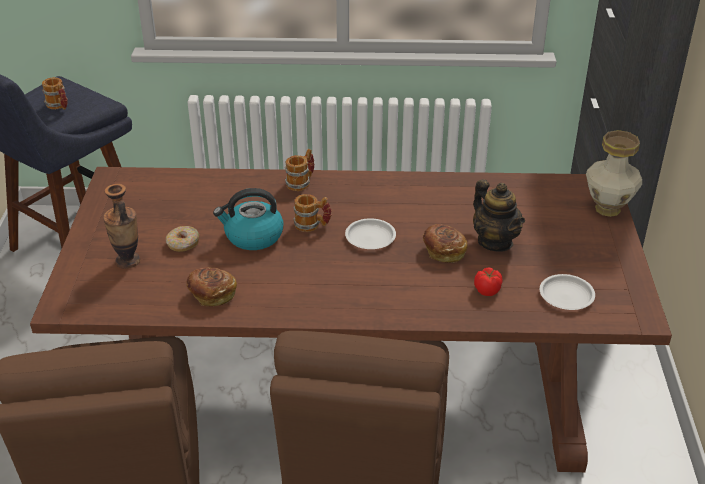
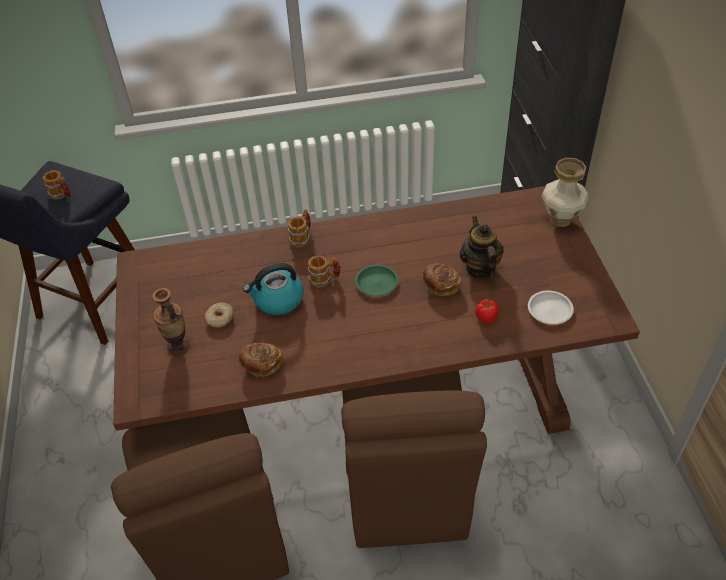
camera: 10 degrees left, 10 degrees up
white plate [345,218,396,249] -> green plate [355,265,398,296]
teapot [473,179,525,252] -> teapot turned 150 degrees counterclockwise [460,216,504,278]

